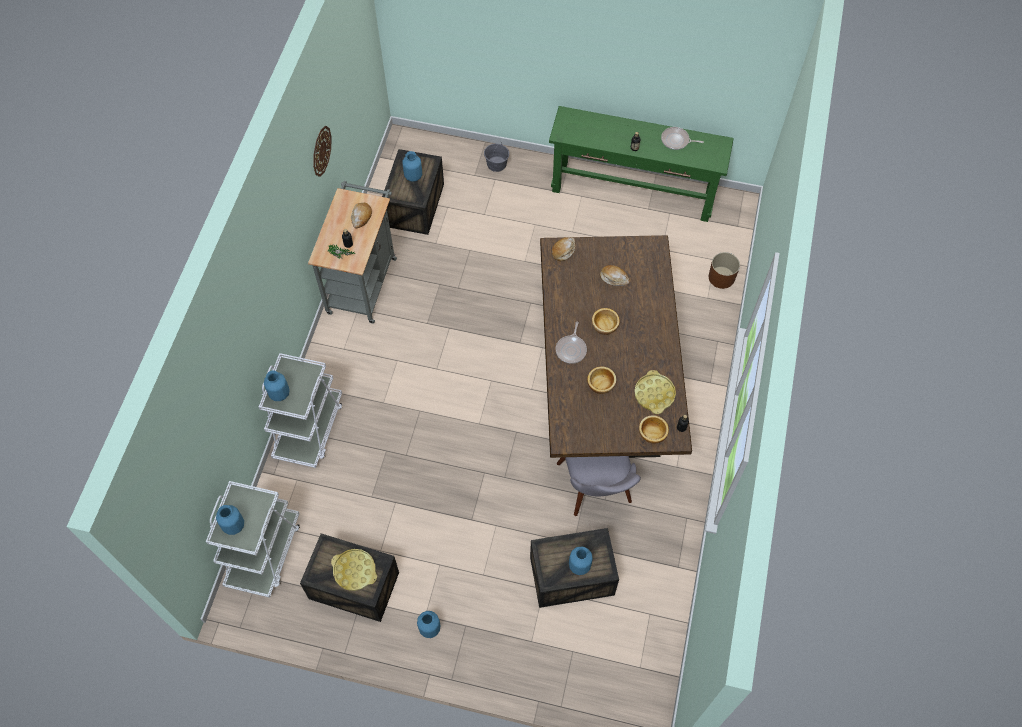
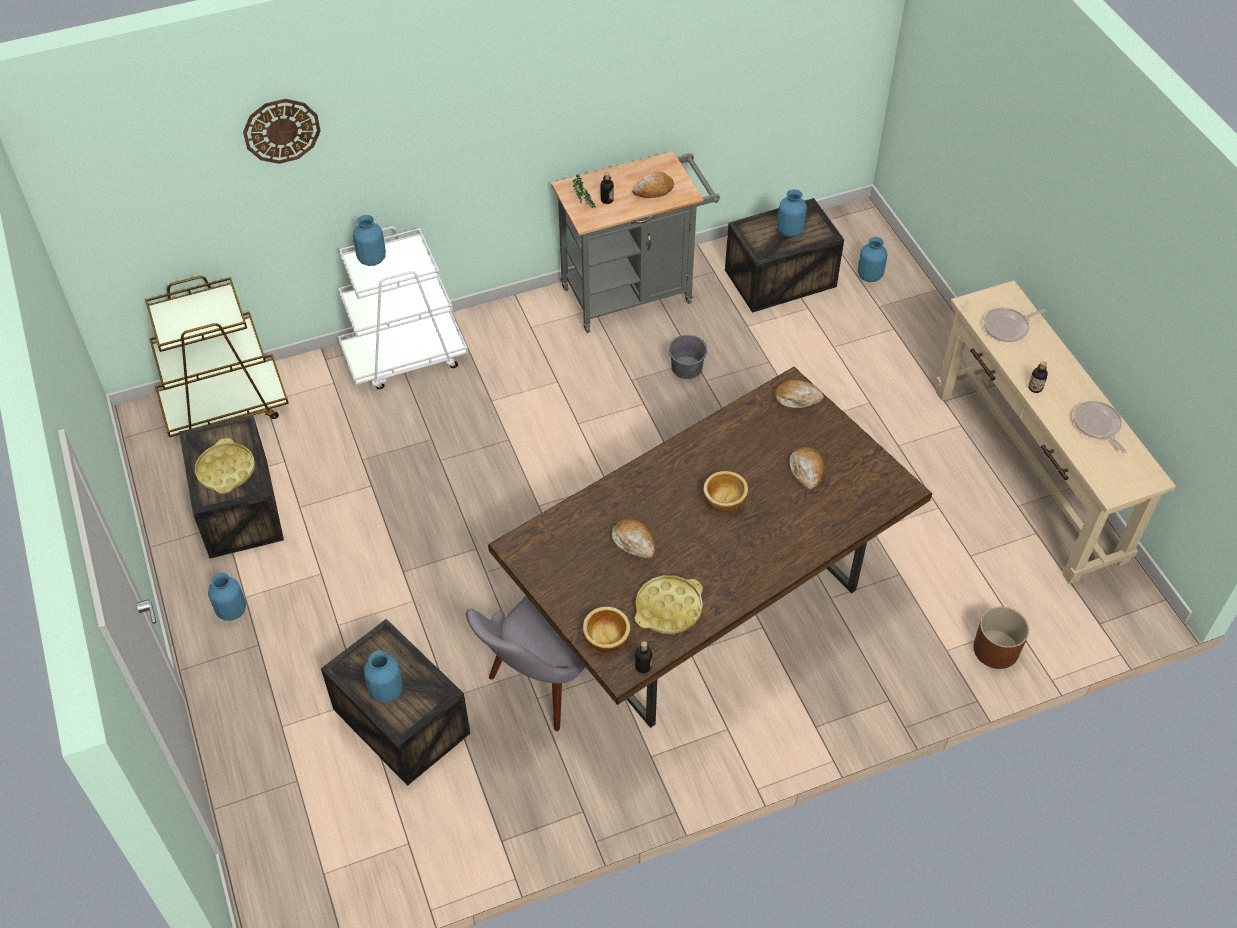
camera: 55 degrees right, 10 degrees down
white cart [206,481,300,598] -> brown cart [145,276,289,438]
blue vase [216,505,244,535] -> blue vase moved to [858,237,887,282]
wall clock [313,126,332,177] -> wall clock moved to [243,99,321,164]
grey bucket [484,142,509,172] -> grey bucket moved to [669,335,707,379]
green console table [549,106,734,222] -> beige console table [936,280,1176,584]
frying pan [555,321,587,364] -> frying pan moved to [984,307,1046,342]
bowl [587,366,616,394] -> bread [612,519,655,558]

